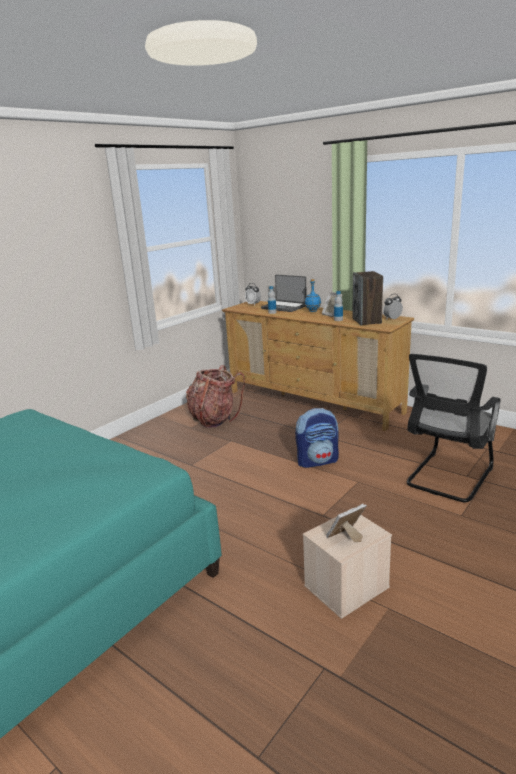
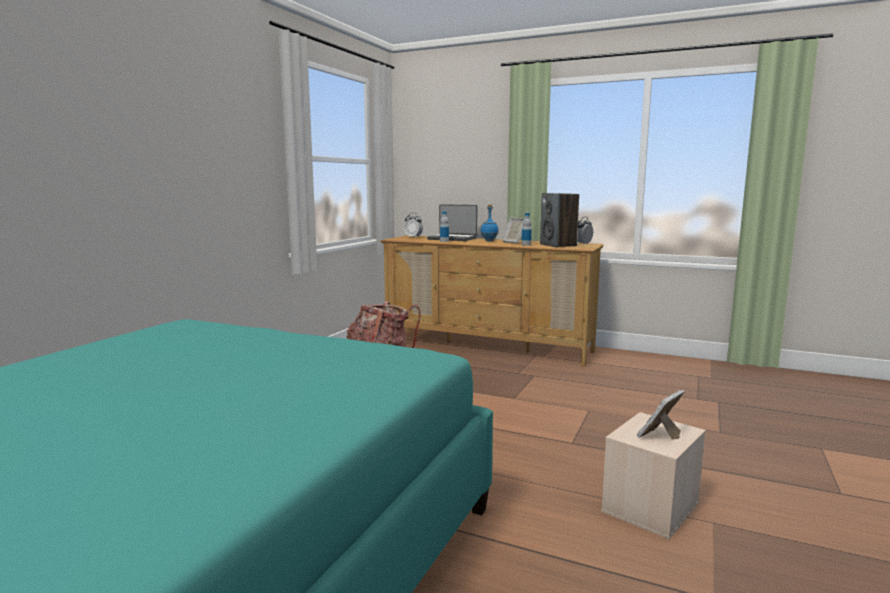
camera: 15 degrees left, 10 degrees down
backpack [295,408,339,468] -> none
chair [407,354,501,502] -> none

